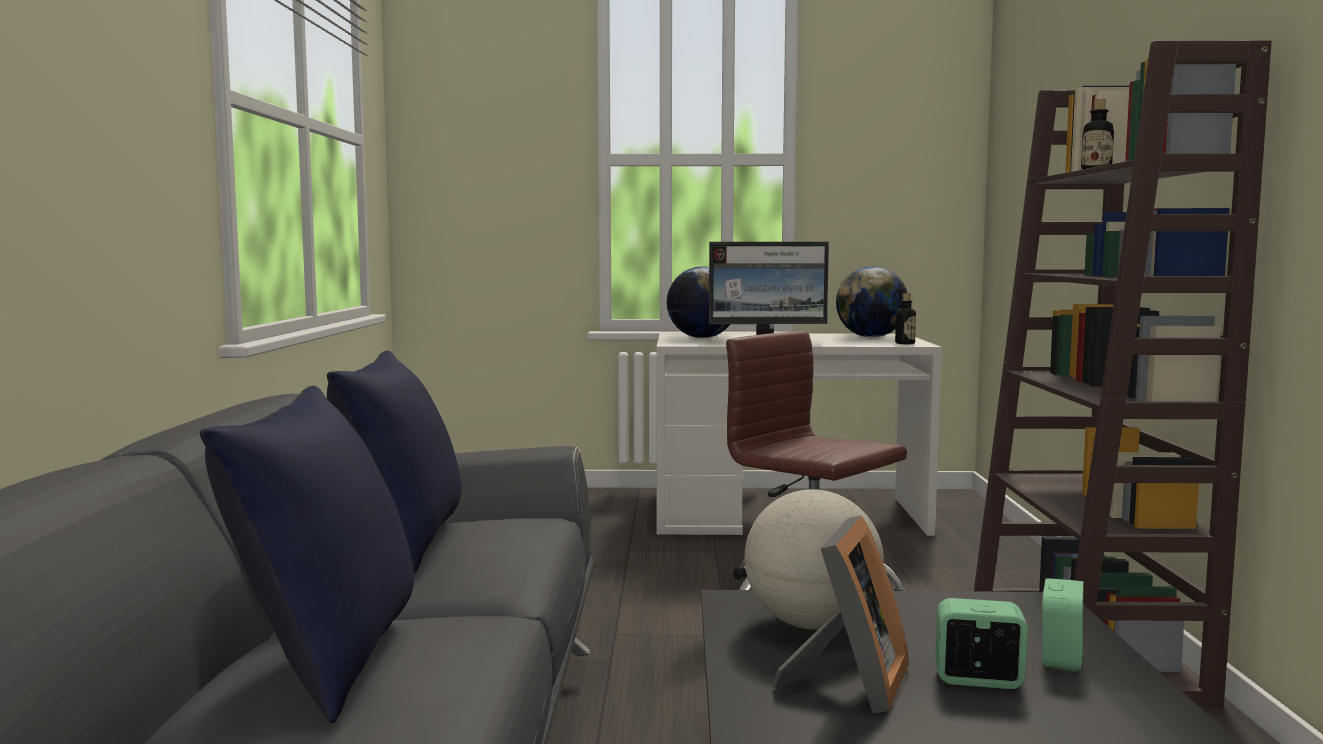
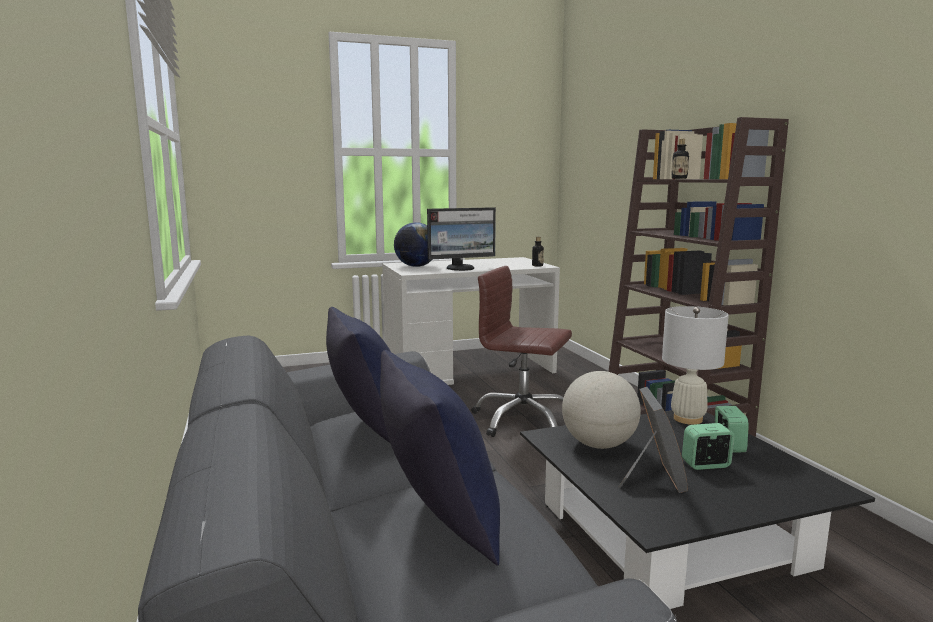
camera: 20 degrees left, 5 degrees up
globe [836,266,907,338] -> none
none -> white table lamp [662,306,729,425]

